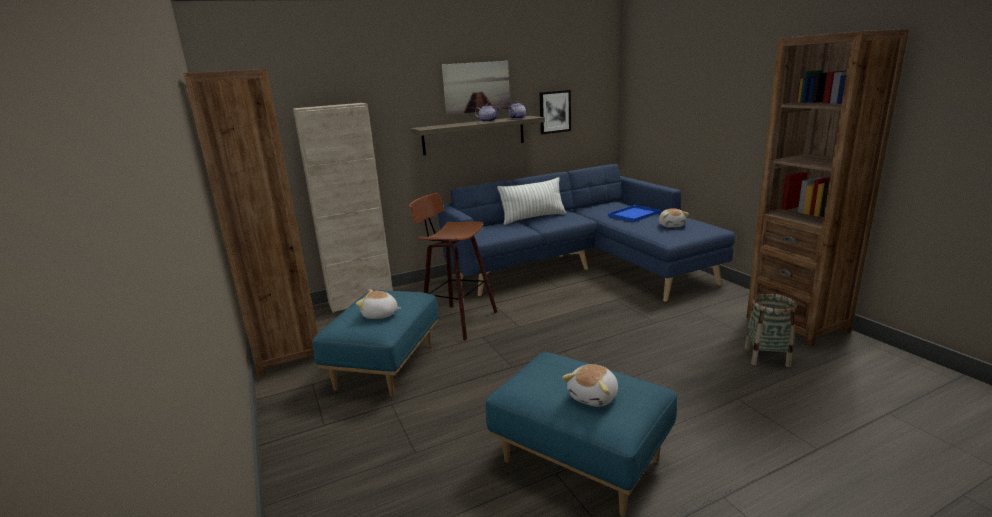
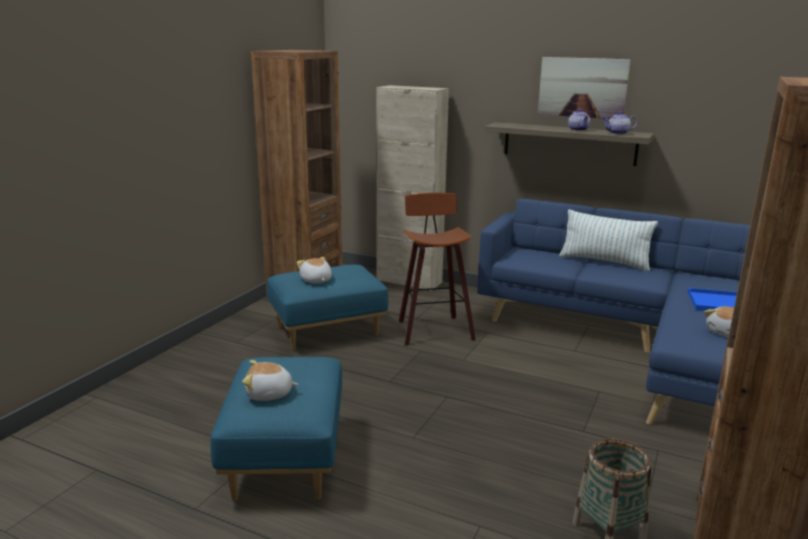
camera: 50 degrees right, 0 degrees up
picture [540,90,571,134] -> none

